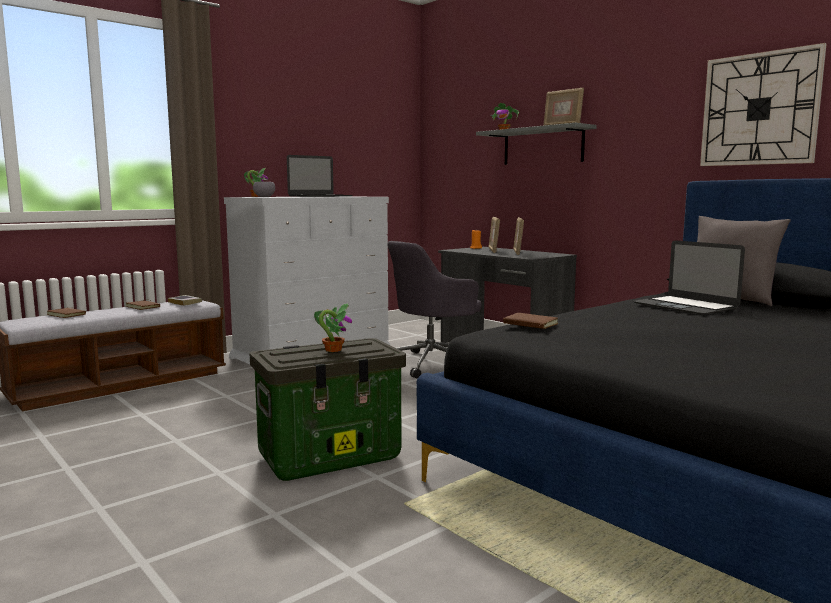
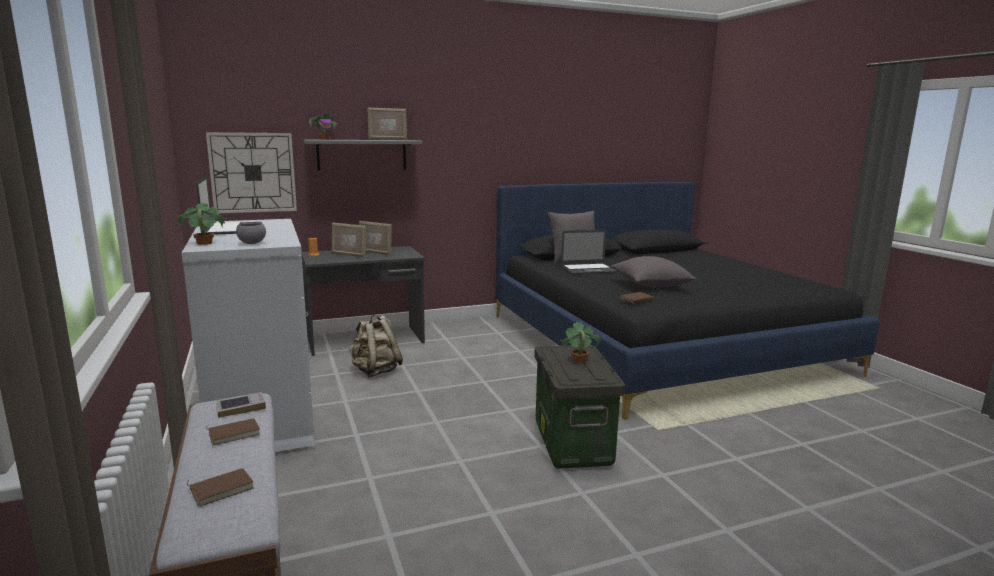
camera: 70 degrees left, 5 degrees up
grey office chair [387,241,482,379] -> beige backpack [349,315,403,377]
wall clock [700,43,826,166] -> wall clock moved to [206,132,297,213]
none -> grey pillow [611,256,696,288]

